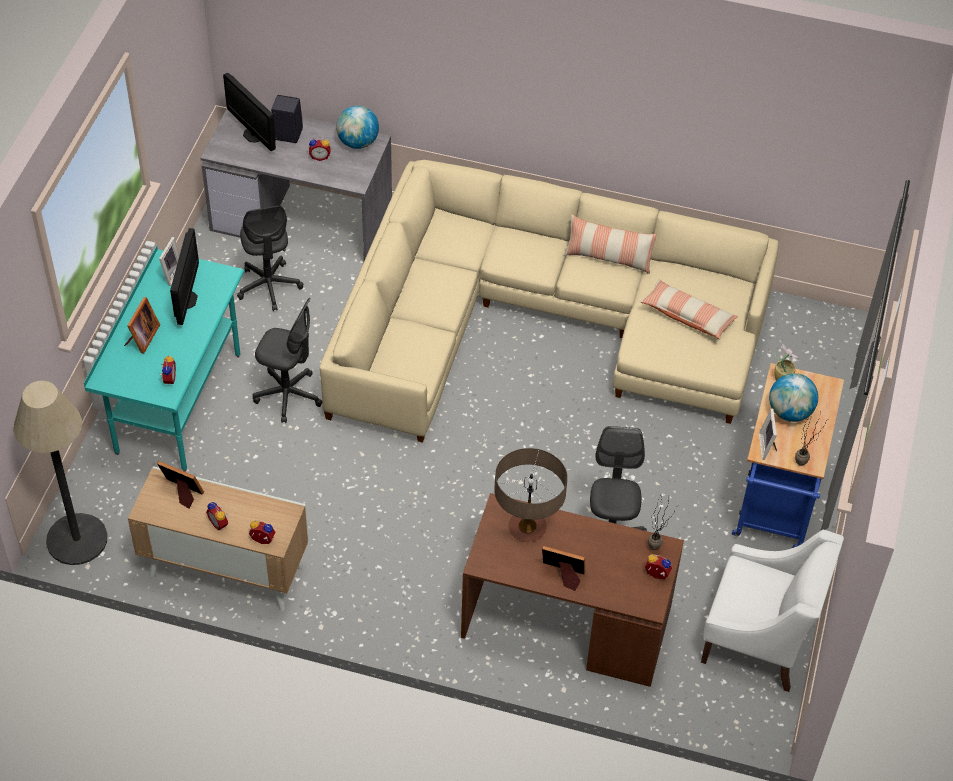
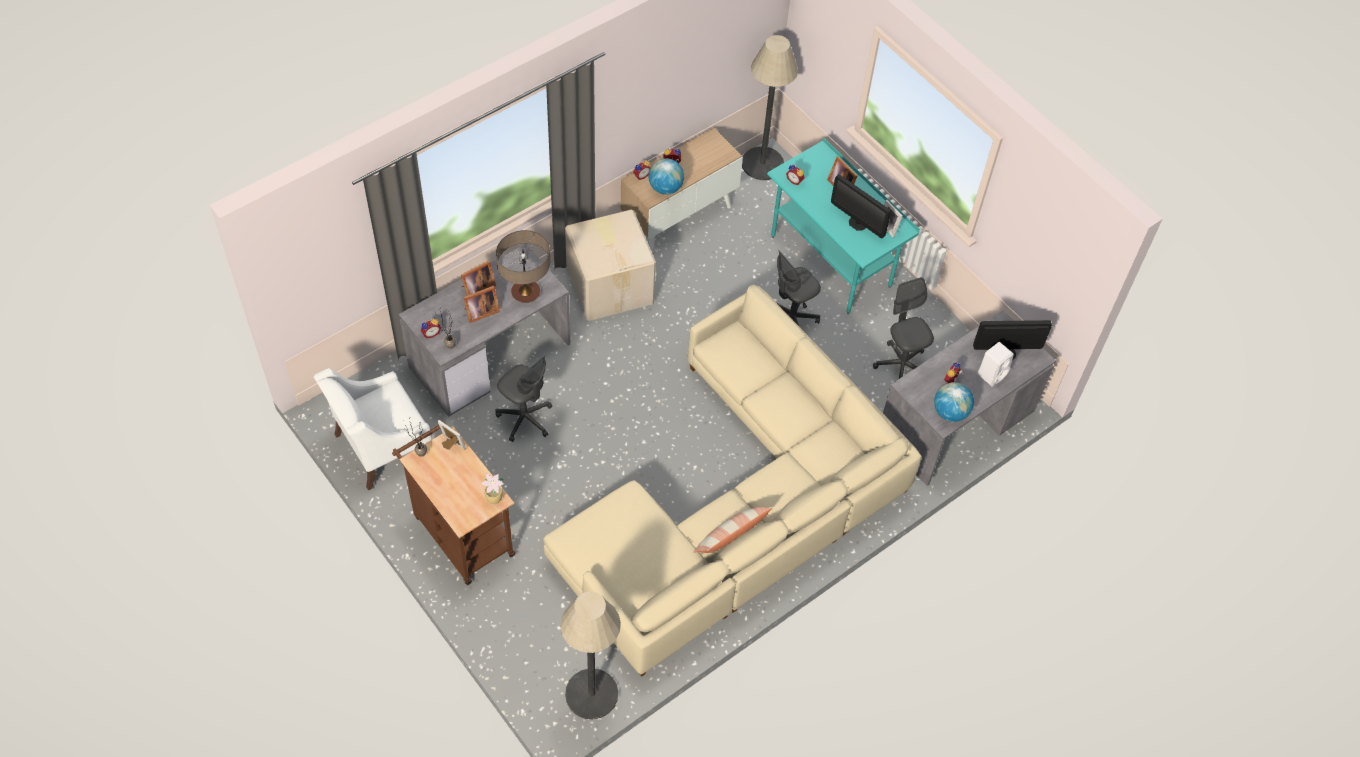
camera: 125 degrees right, 5 degrees up
picture frame [157,461,204,509] -> picture frame moved to [463,286,500,323]
grey office chair [237,206,303,311] -> grey office chair turned 45 degrees clockwise [873,277,934,379]
black speaker [271,95,303,143] -> white speaker [978,342,1014,387]
brown desk [461,493,684,687] -> grey desk [399,244,571,417]
pillow [639,280,738,339] -> none
blue cart [732,363,844,548] -> brown cart [392,422,516,585]
globe [769,373,818,422] -> globe moved to [649,158,684,195]
none -> floor lamp [560,591,621,719]
none -> cardboard box [565,210,656,321]

